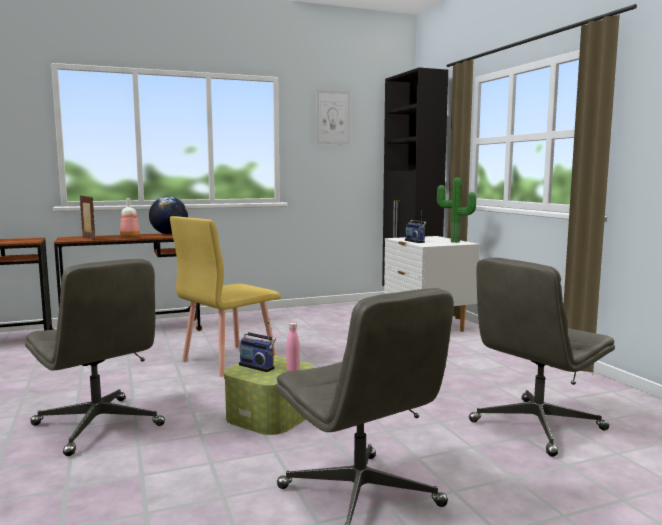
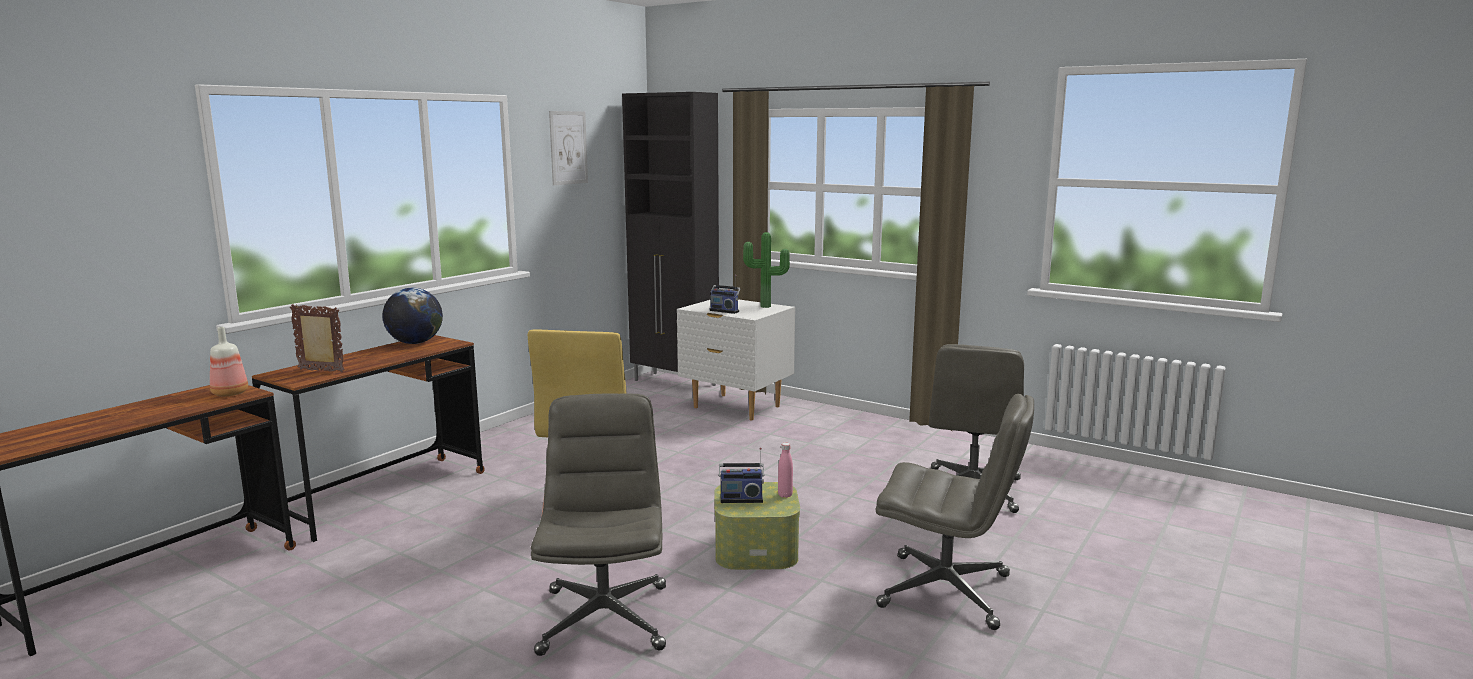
camera: 35 degrees left, 5 degrees up
grey office chair [25,259,165,456] -> grey office chair turned 105 degrees counterclockwise [531,394,666,656]
bottle [120,198,140,238] -> bottle moved to [210,327,248,396]

